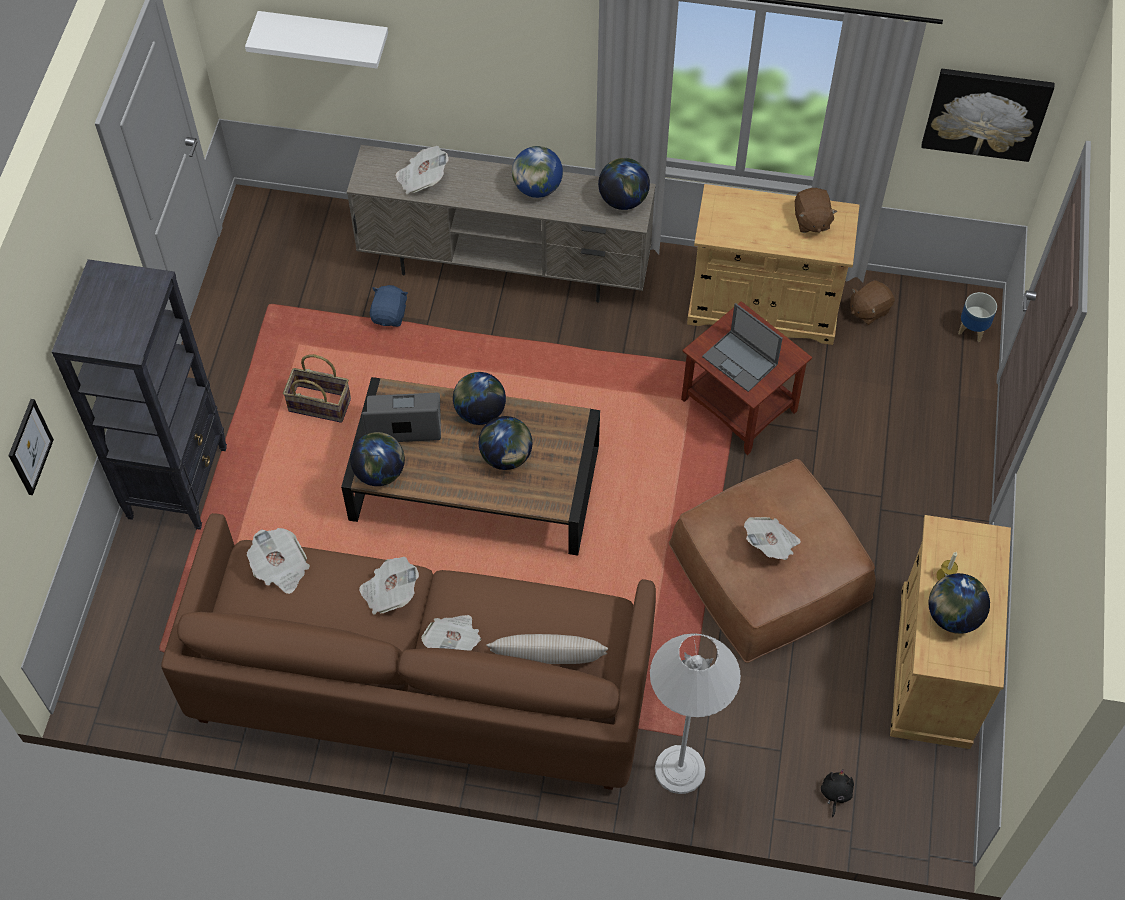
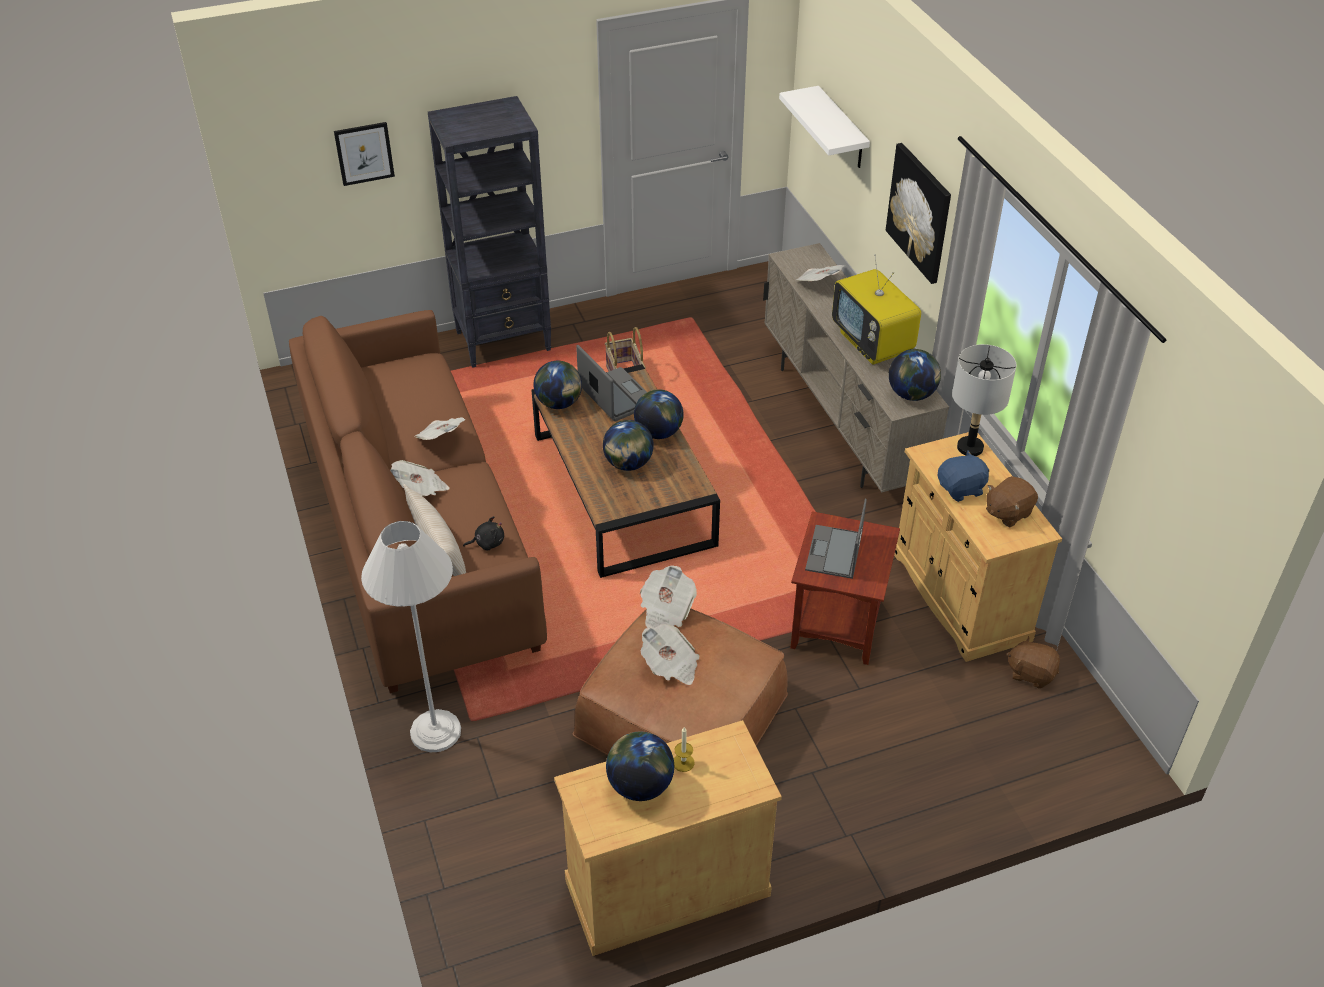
camera: 60 degrees right, 15 degrees down
newspaper [247,528,310,594] -> newspaper moved to [640,565,697,628]
blue plush toy [370,285,408,327] -> blue plush toy moved to [938,450,989,502]
globe [512,146,563,198] -> television [832,254,921,365]
black plush toy [821,769,854,817] -> black plush toy moved to [463,516,504,551]
picture [921,69,1054,162] -> picture moved to [886,143,951,284]
planter [958,292,997,342] -> none
none -> grey table lamp [952,344,1016,456]

